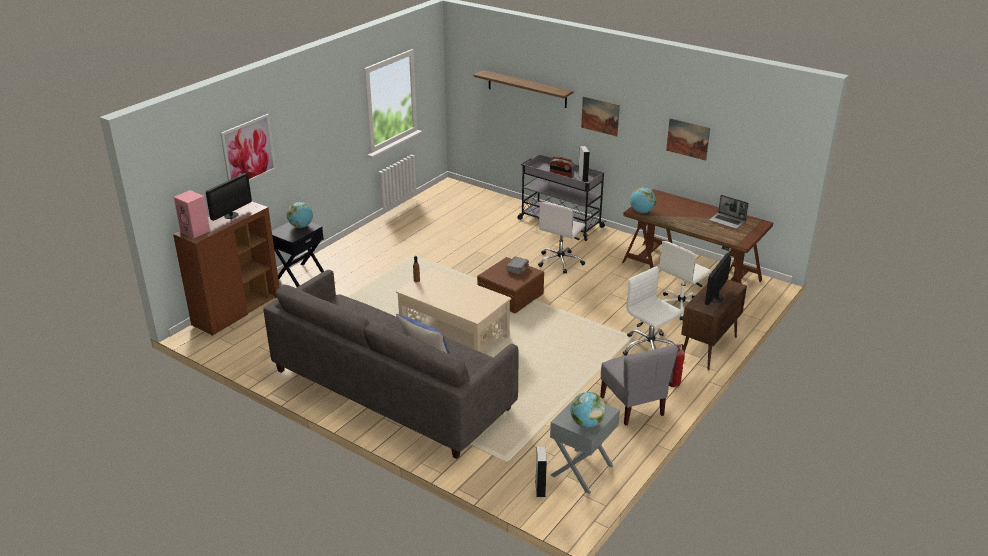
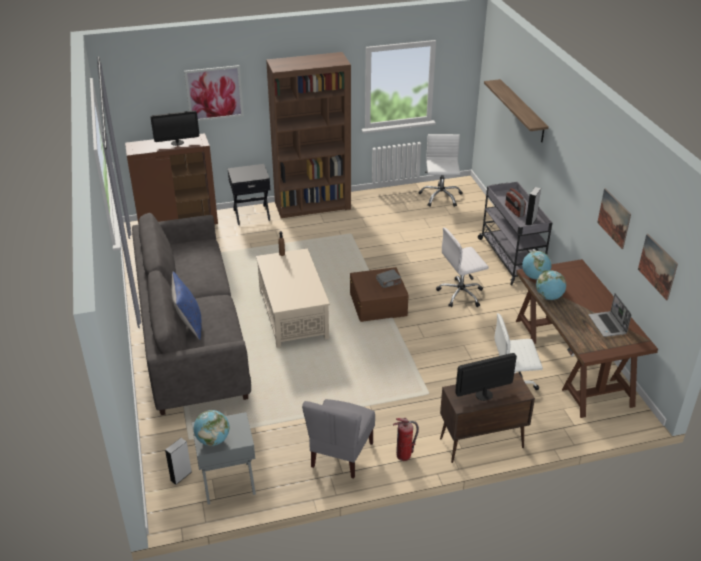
camera: 40 degrees right, 5 degrees up
pink speaker [174,190,210,238] -> none
globe [287,202,313,228] -> globe moved to [536,270,566,300]
picture [581,96,620,137] -> picture moved to [638,234,678,301]
white office chair [623,266,683,356] -> white office chair moved to [418,134,463,207]
none -> brown bookcase [266,52,351,218]

